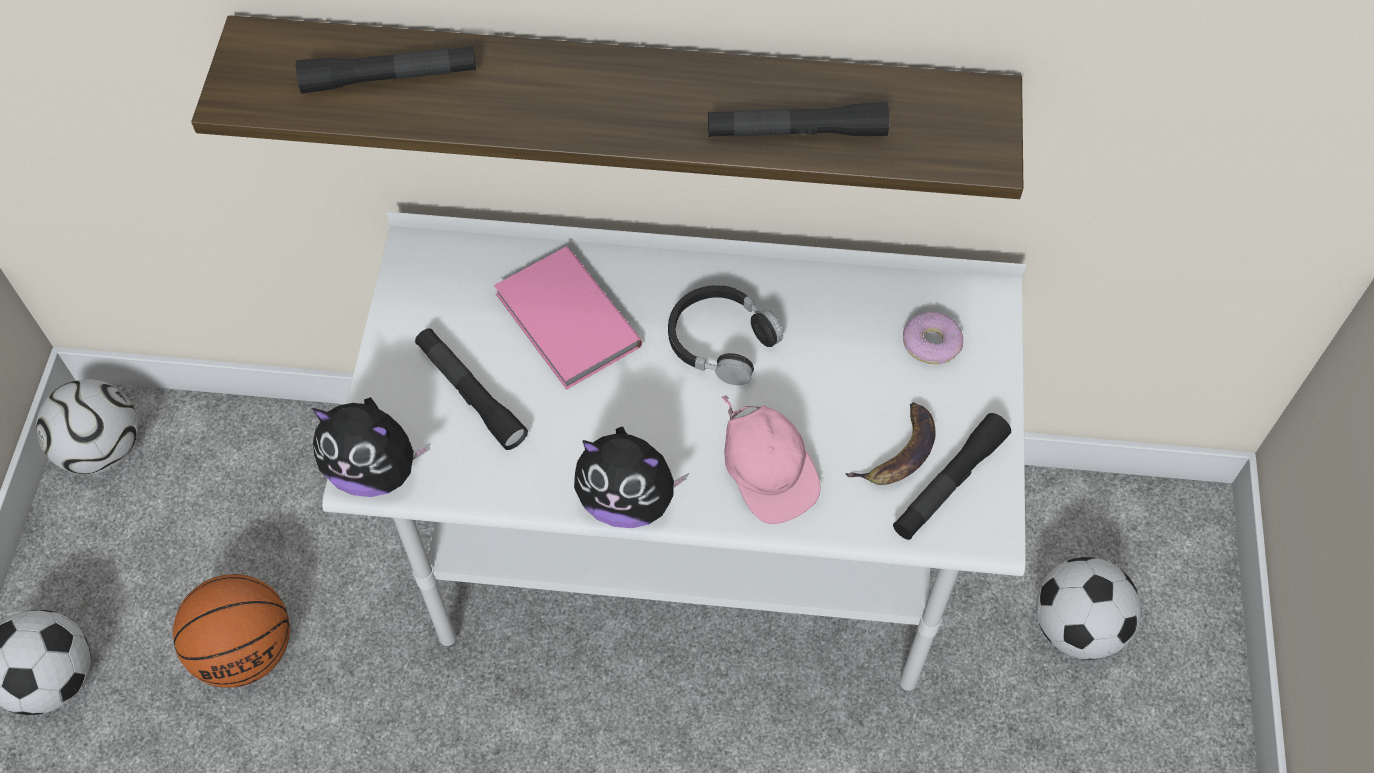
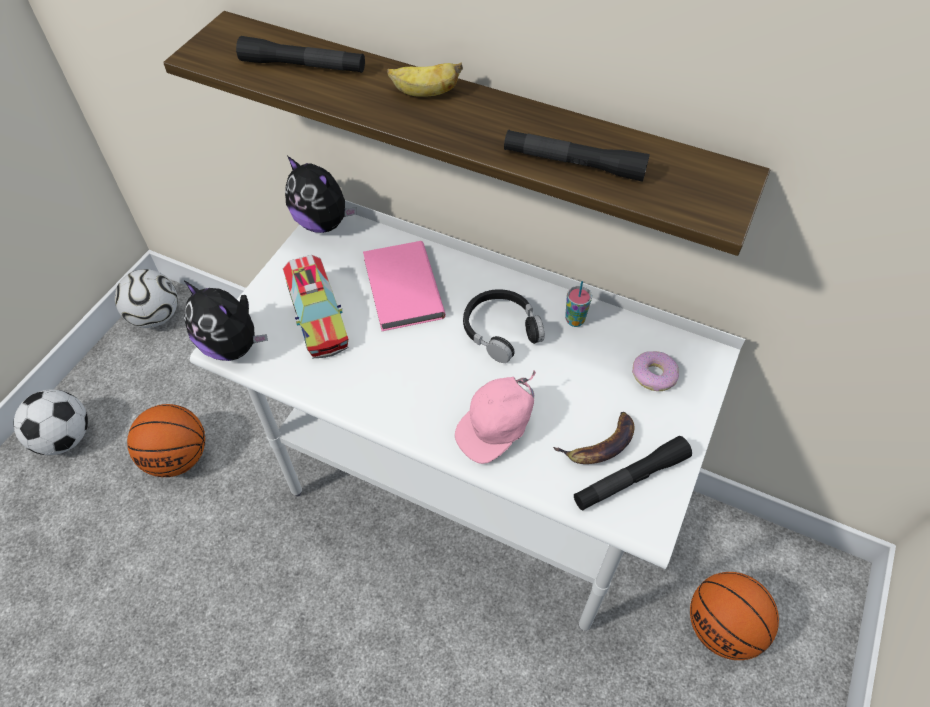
camera: 20 degrees right, 5 degrees down
black flashlight [415,328,528,450] -> toy truck [282,255,349,358]
plush toy [574,426,689,528] -> plush toy moved to [285,156,357,233]
pink cap [722,395,821,524] -> pink cap turned 60 degrees clockwise [455,370,536,464]
football [1036,557,1141,660] -> basketball [690,572,779,660]
none -> banana [387,63,463,97]
none -> cup [565,281,592,327]

